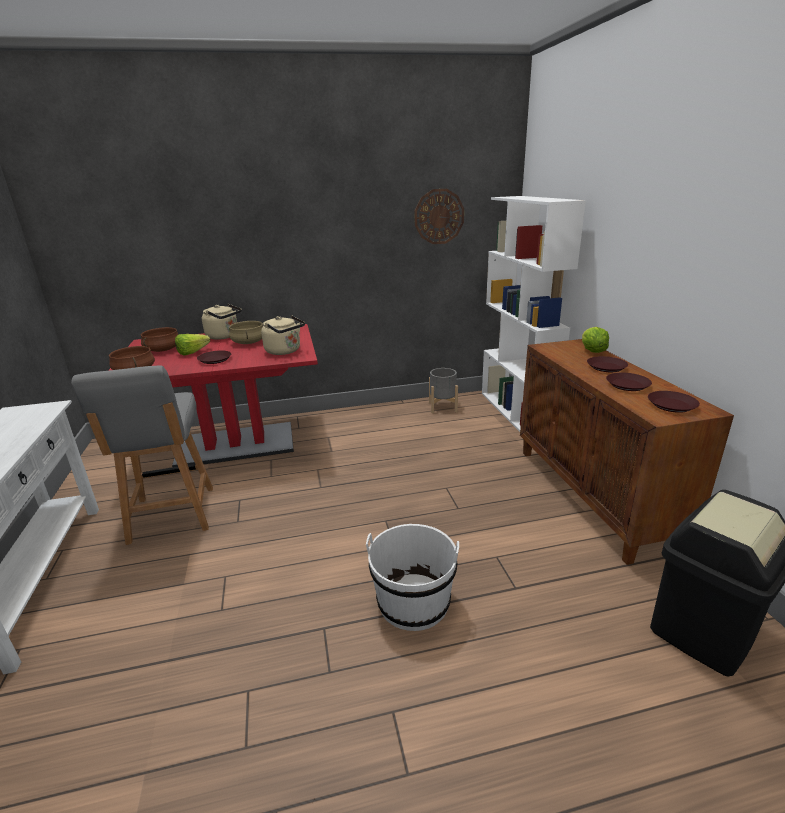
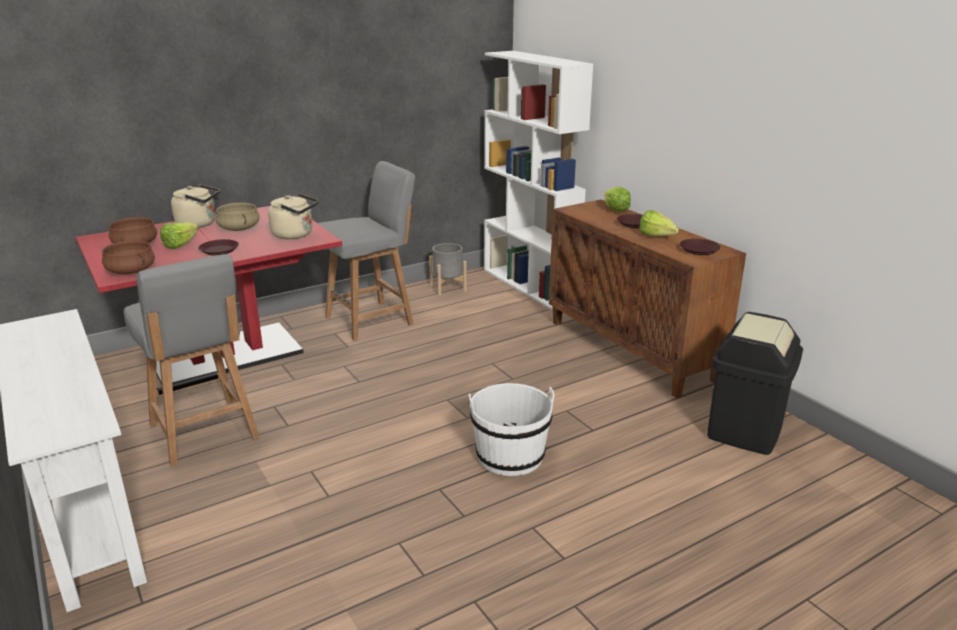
camera: 20 degrees left, 0 degrees up
wall clock [415,189,464,244] -> none
brown plate [606,373,652,391] -> lettuce [639,210,679,236]
none -> grey chair [318,161,415,341]

